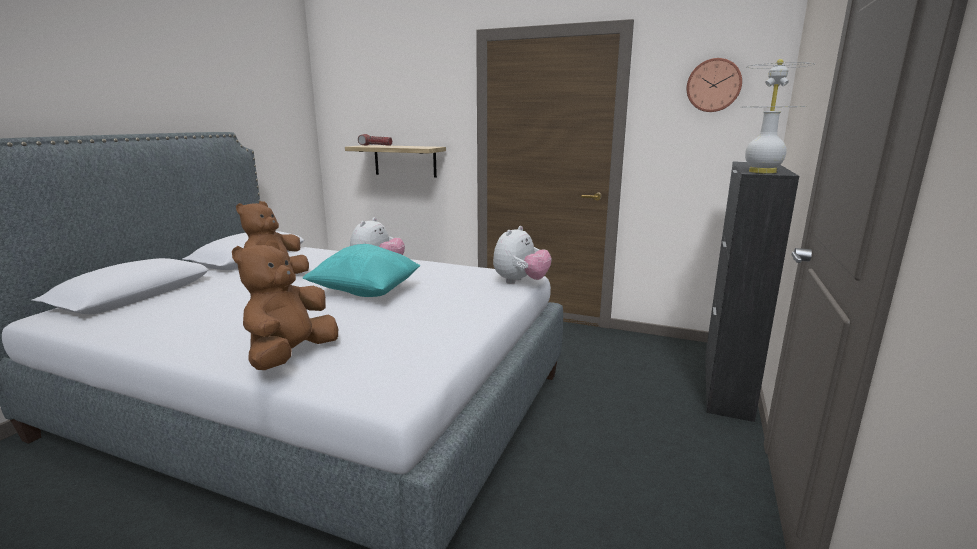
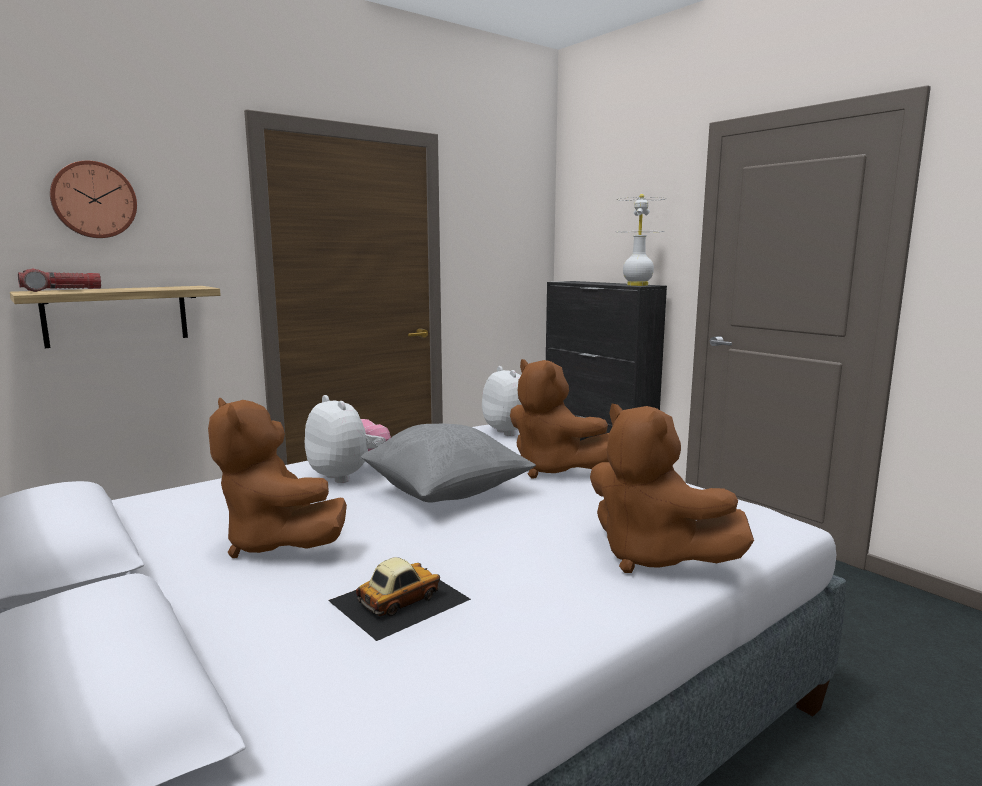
camera: 60 degrees left, 5 degrees down
turquoise pillow [303,244,420,297] -> grey pillow [361,424,536,503]
wall clock [687,58,742,112] -> wall clock moved to [50,161,137,238]
none -> toy car [328,557,471,641]
none -> brown plush toy [510,359,609,479]

